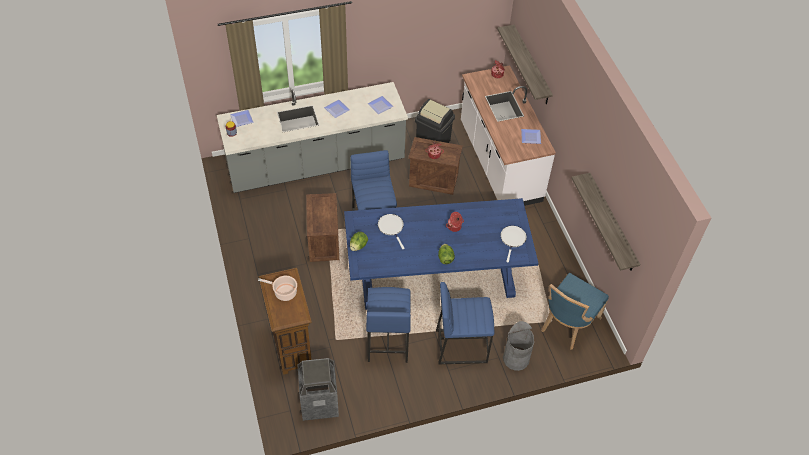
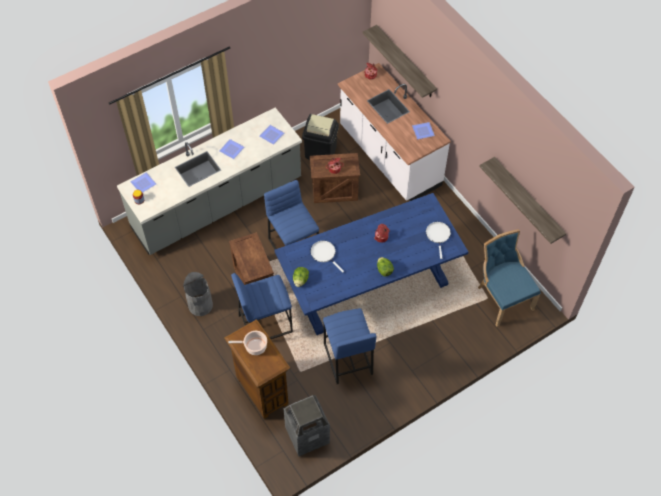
camera: 15 degrees left, 5 degrees up
blue stool [436,282,494,364] -> blue stool moved to [231,273,293,339]
grey trash can [503,321,534,371] -> grey trash can moved to [183,272,213,316]
blue chair [541,273,609,349] -> blue chair turned 135 degrees clockwise [478,229,541,327]

